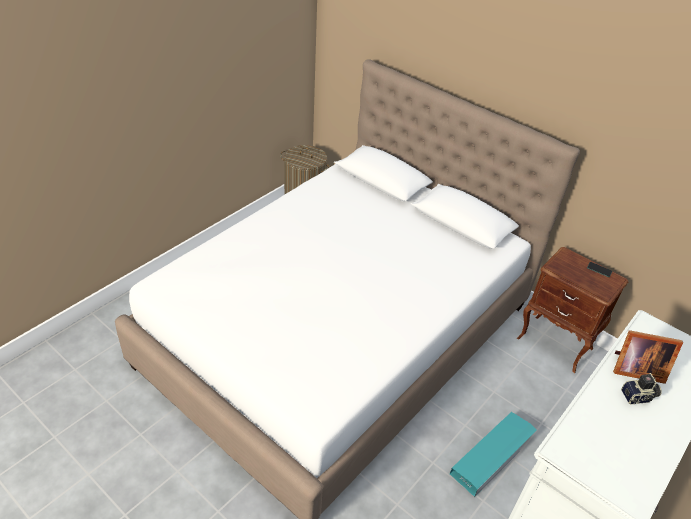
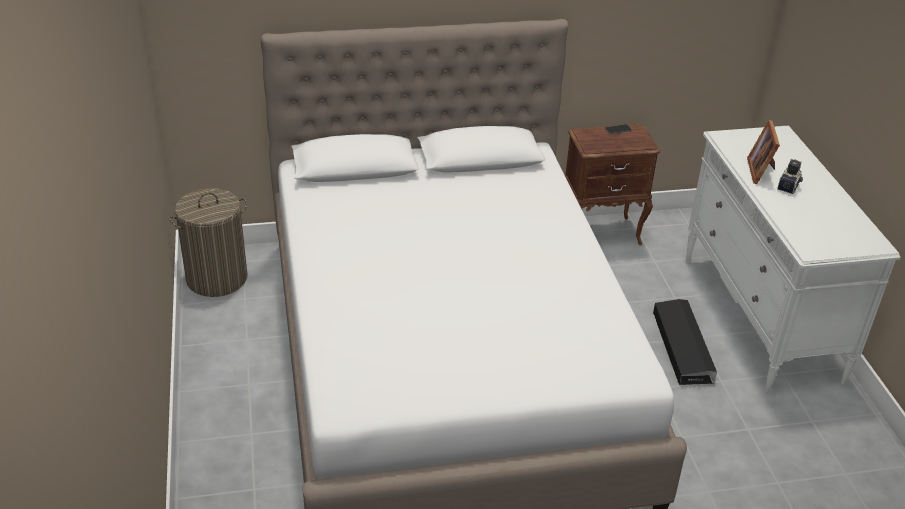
camera: 50 degrees left, 5 degrees down
turquoise storage box [450,412,537,497] -> black storage box [653,299,717,385]
picture frame [613,330,683,384] -> picture frame turned 135 degrees clockwise [747,120,780,184]

